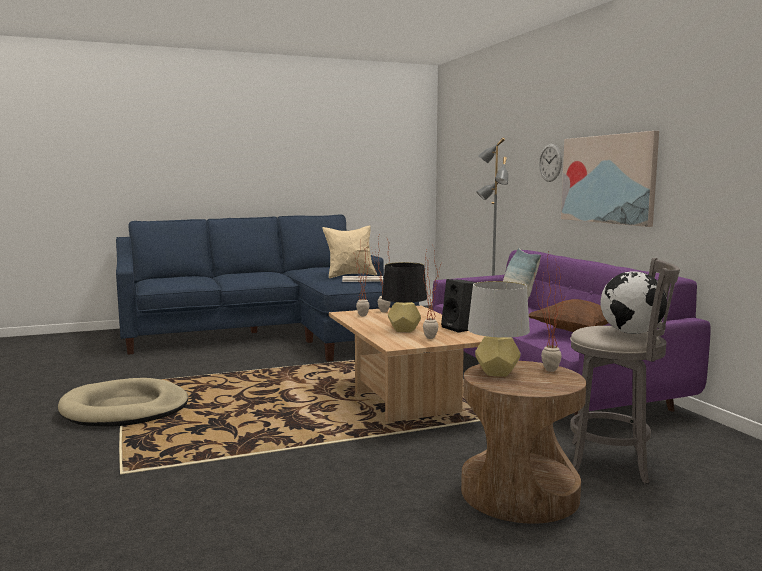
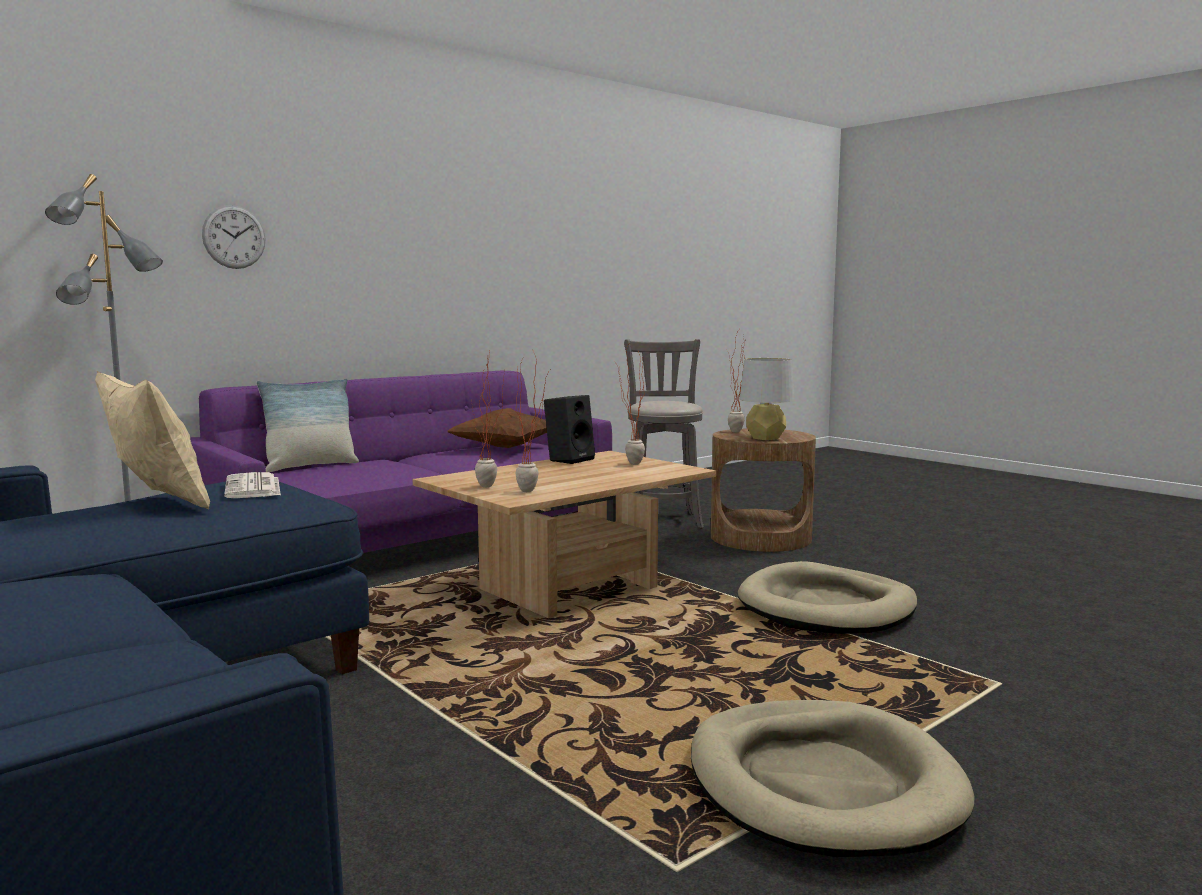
camera: 110 degrees left, 0 degrees up
black table lamp [382,262,427,332] -> none
picture [561,131,659,227] -> none
globe [600,271,667,334] -> none
none -> beige dog bed [738,561,917,634]

